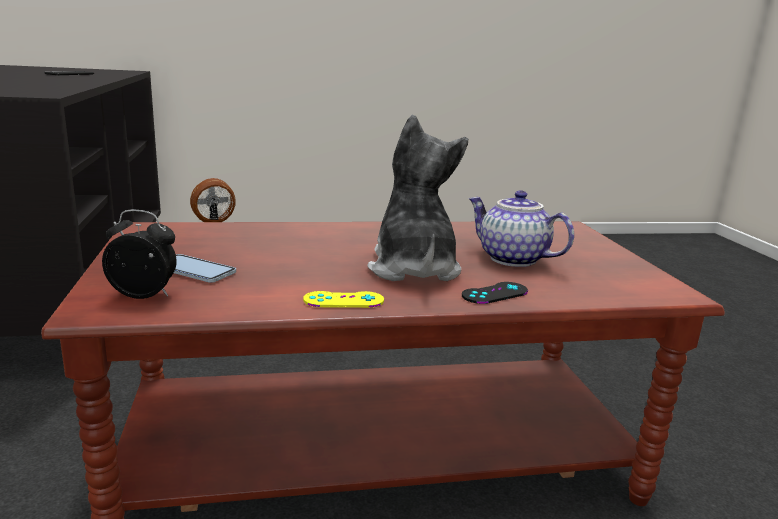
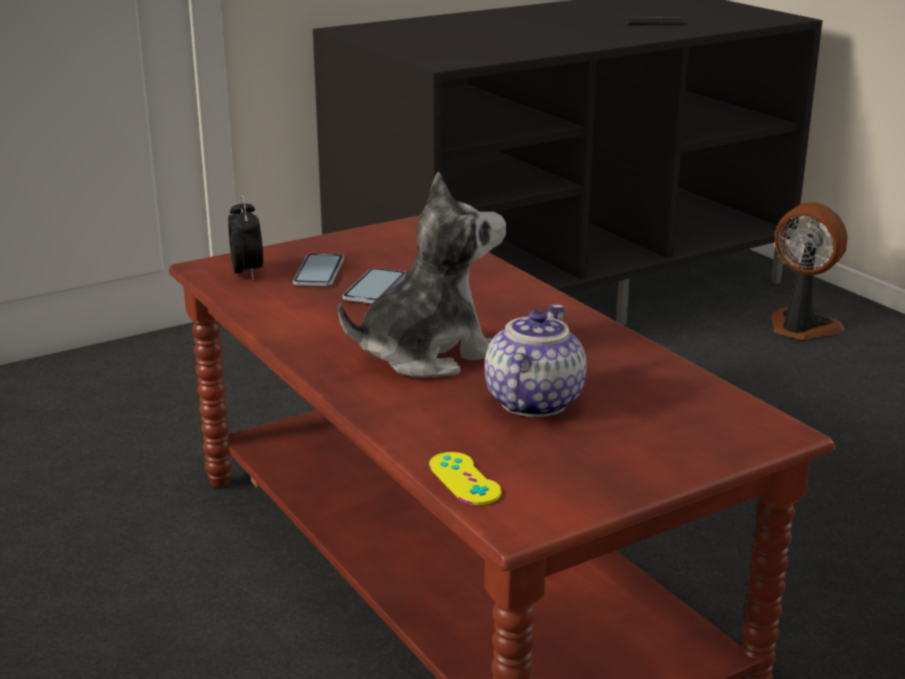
camera: 70 degrees right, 5 degrees up
yellow game controller [303,291,384,308] -> yellow game controller moved to [429,452,502,505]
black game controller [462,282,528,304] -> none
none -> phone [342,268,406,303]

